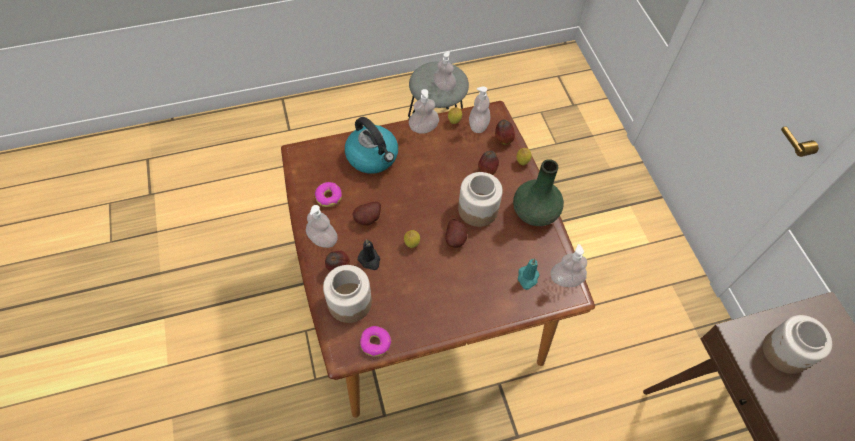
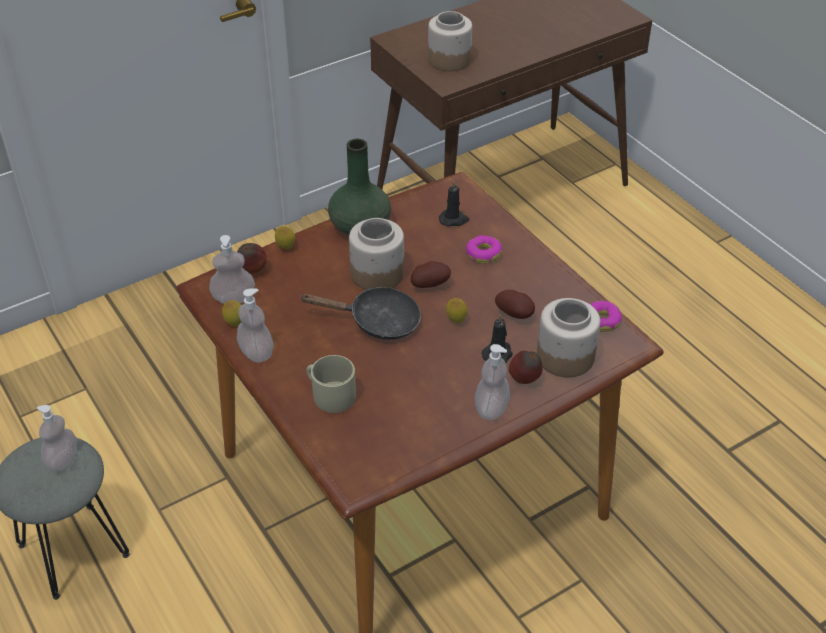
camera: 105 degrees left, 15 degrees down
donut [315,182,342,207] -> donut moved to [466,235,502,264]
kettle [345,117,398,174] -> beige mug [306,355,356,413]
potato [352,202,381,225] -> potato moved to [495,290,535,319]
apple [478,151,499,175] -> none
turquoise candle [518,258,539,290] -> black candle [439,180,469,226]
soap dispenser [551,244,587,287] -> none
none -> black frying pan [300,287,421,340]

